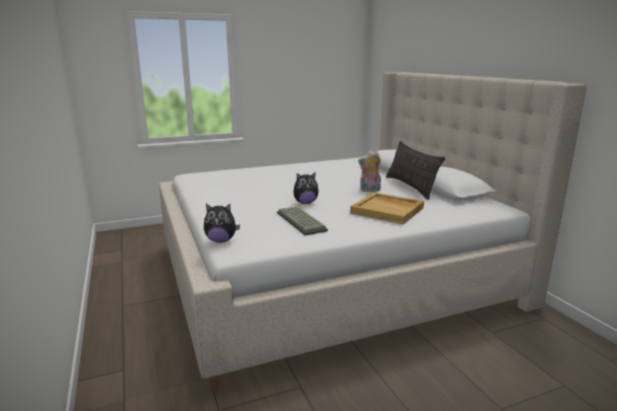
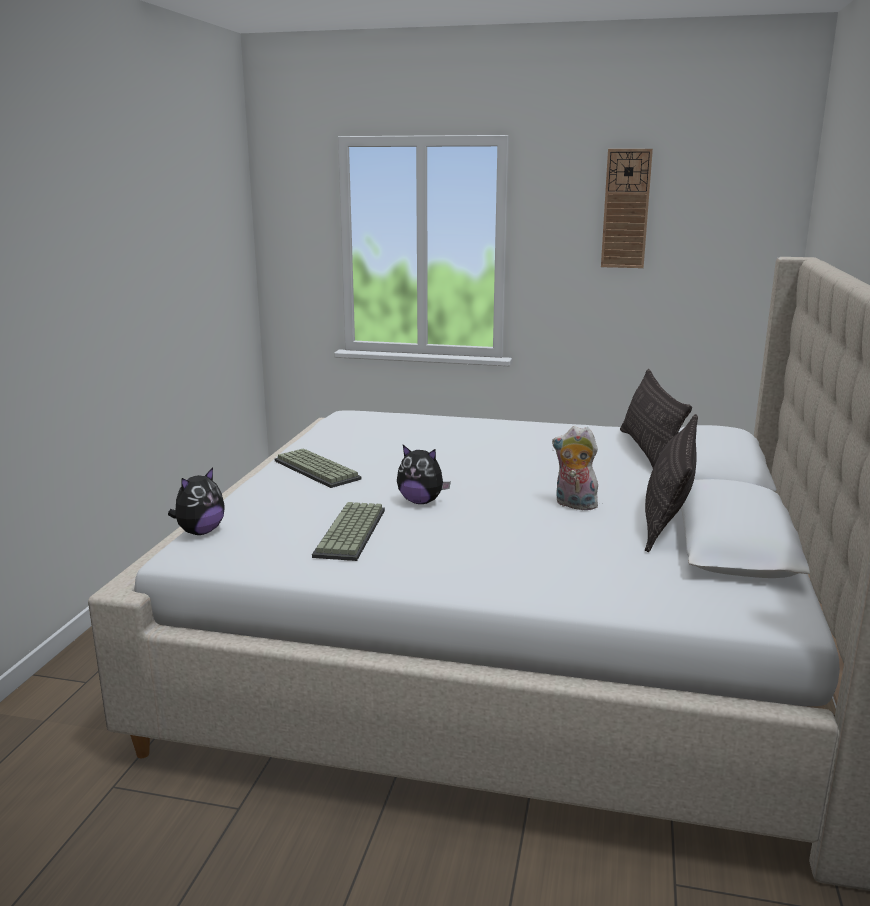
camera: 35 degrees right, 0 degrees up
plush toy [204,204,240,243] -> plush toy turned 90 degrees counterclockwise [168,467,225,535]
beige tray [350,192,424,224] -> none
none -> keyboard [275,448,362,488]
none -> wall clock [601,149,653,268]
none -> pillow [620,369,692,468]

